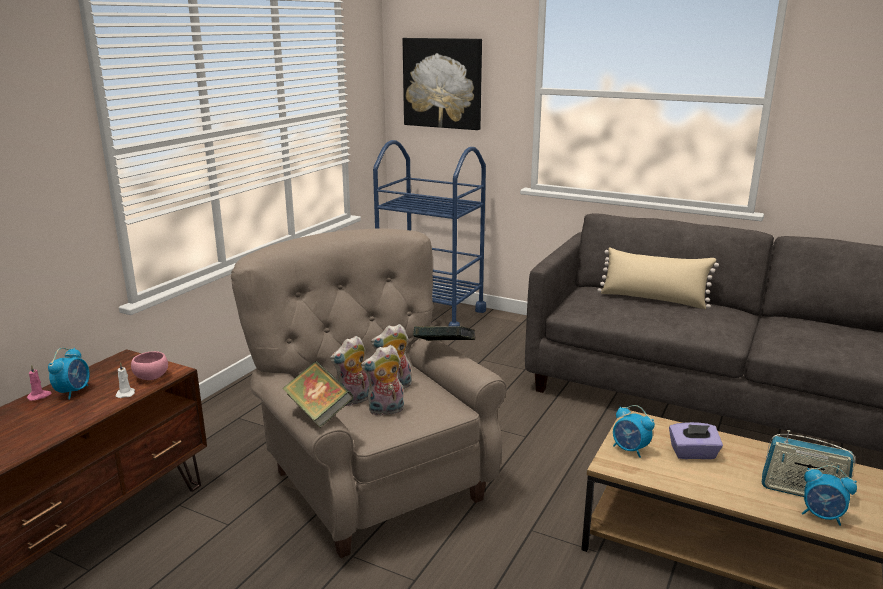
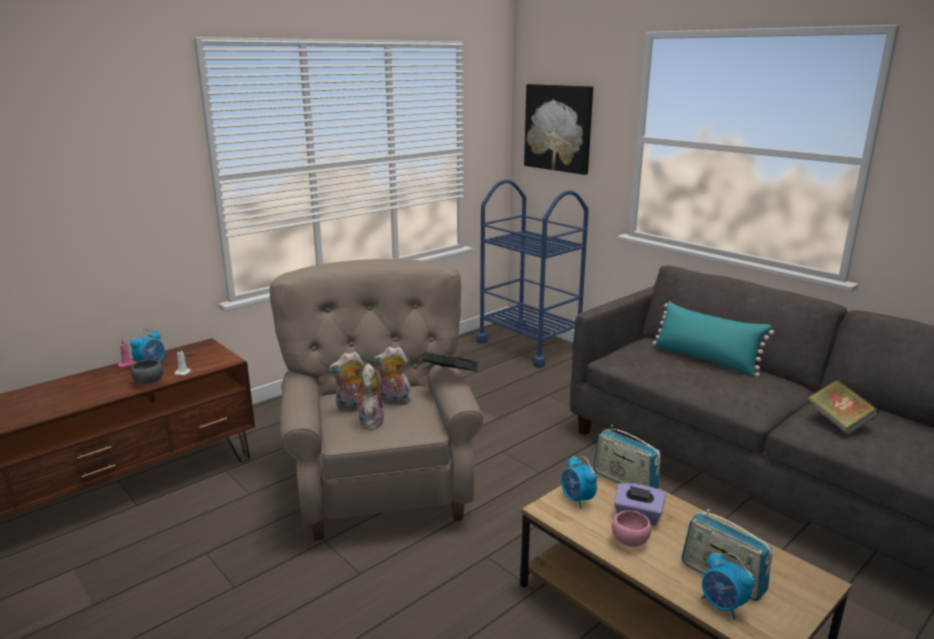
camera: 20 degrees right, 0 degrees up
pink bowl [131,351,168,380] -> pink bowl moved to [612,510,651,547]
book [282,361,354,428] -> book moved to [808,380,879,435]
plush toy [361,345,404,416] -> plush toy turned 90 degrees clockwise [354,363,384,430]
beige pillow [597,247,719,309] -> turquoise pillow [652,301,774,377]
none -> grey bowl [131,359,163,384]
none -> radio [593,425,661,489]

